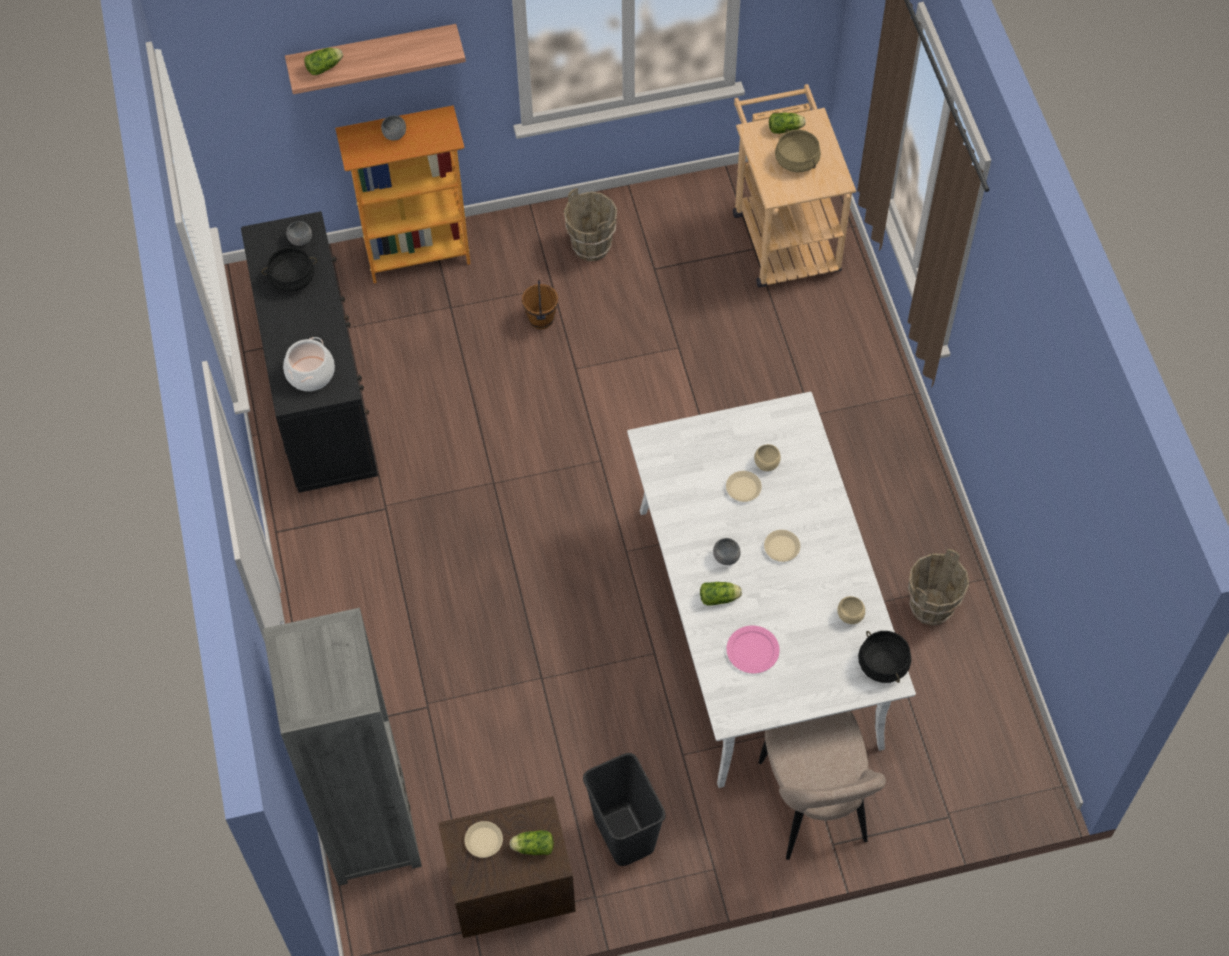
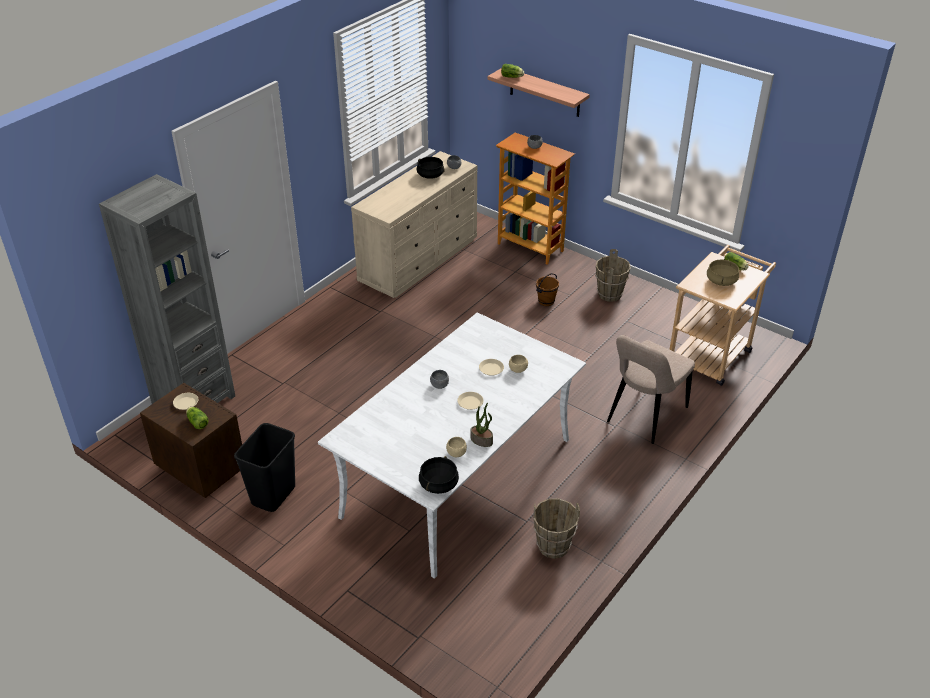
camera: 50 degrees right, 20 degrees down
black dresser [241,211,378,493] -> beige dresser [351,151,477,298]
cooking pot [283,337,335,391] -> none
lettuce [700,582,742,606] -> none
pink plate [727,625,780,673] -> none
beige chair [758,711,886,860] -> beige chair moved to [607,335,695,444]
none -> potted plant [471,403,493,447]

